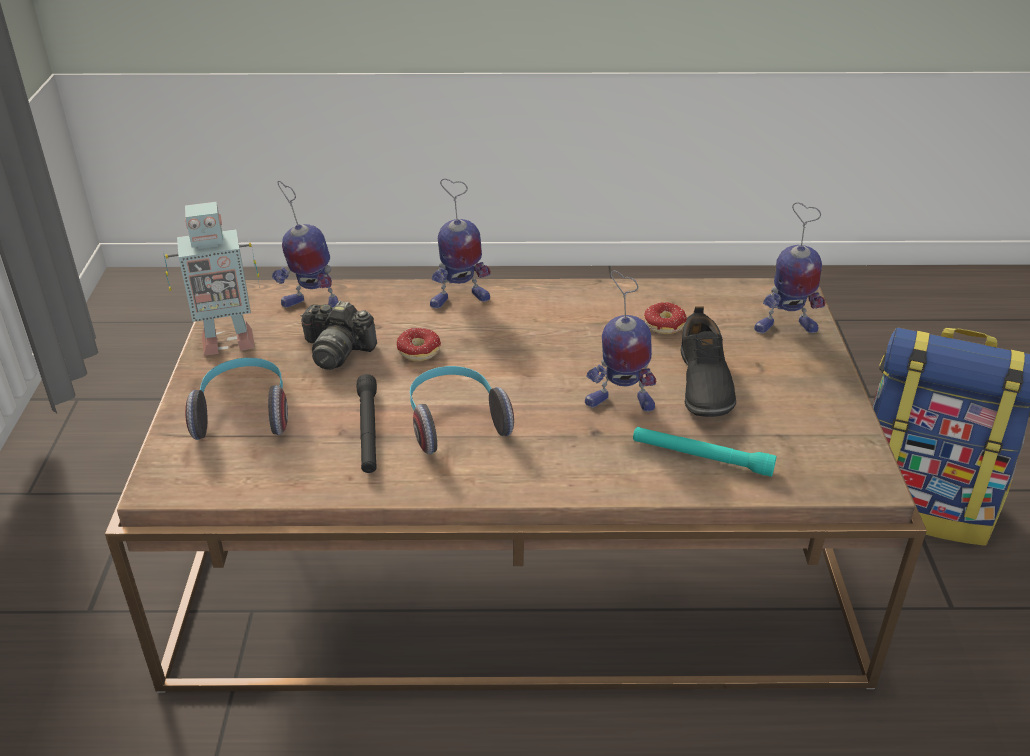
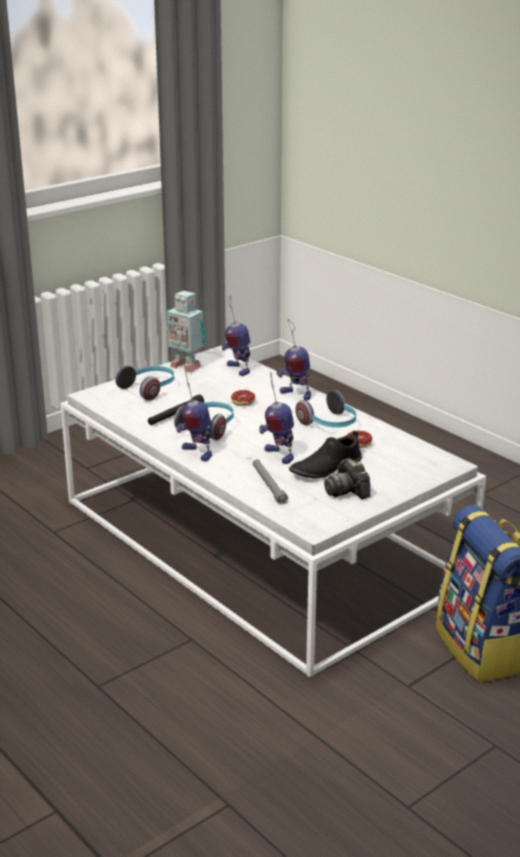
camera: 50 degrees right, 10 degrees down
brown coffee table [105,278,927,693] -> white coffee table [60,345,486,678]
camera [300,301,377,370] -> camera moved to [324,458,370,499]
turquoise flashlight [633,427,776,477] -> grey flashlight [252,459,288,505]
toy robot [754,202,825,333] -> toy robot moved to [176,370,212,461]
none -> headphones [295,390,357,428]

